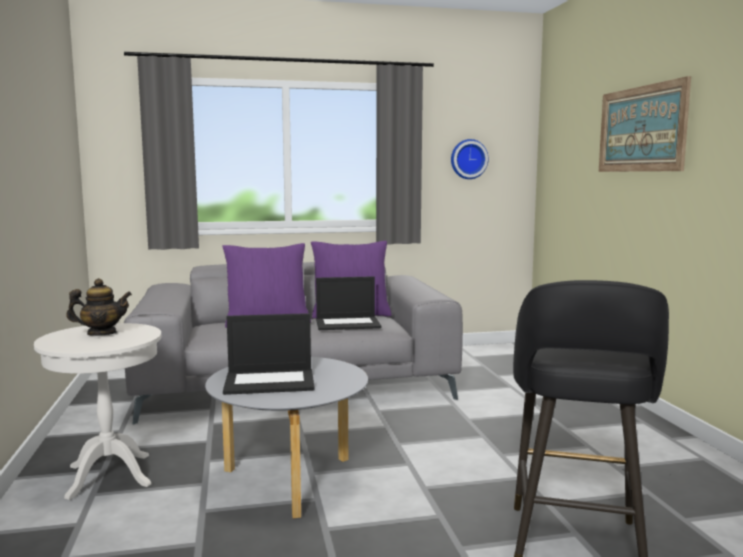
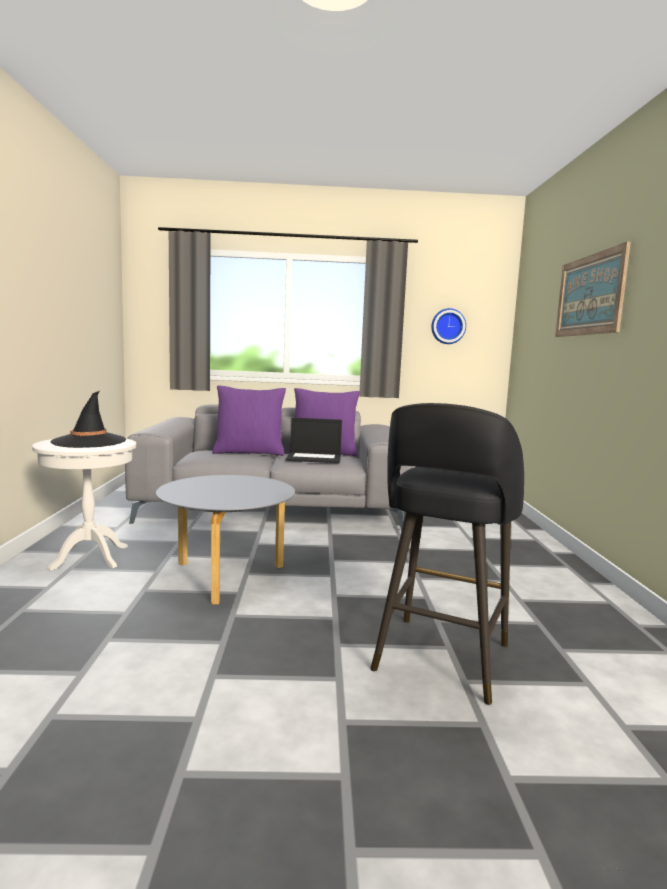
camera: 10 degrees right, 0 degrees up
teapot [66,278,132,336] -> black hat [51,391,126,448]
laptop [223,313,315,395] -> none

